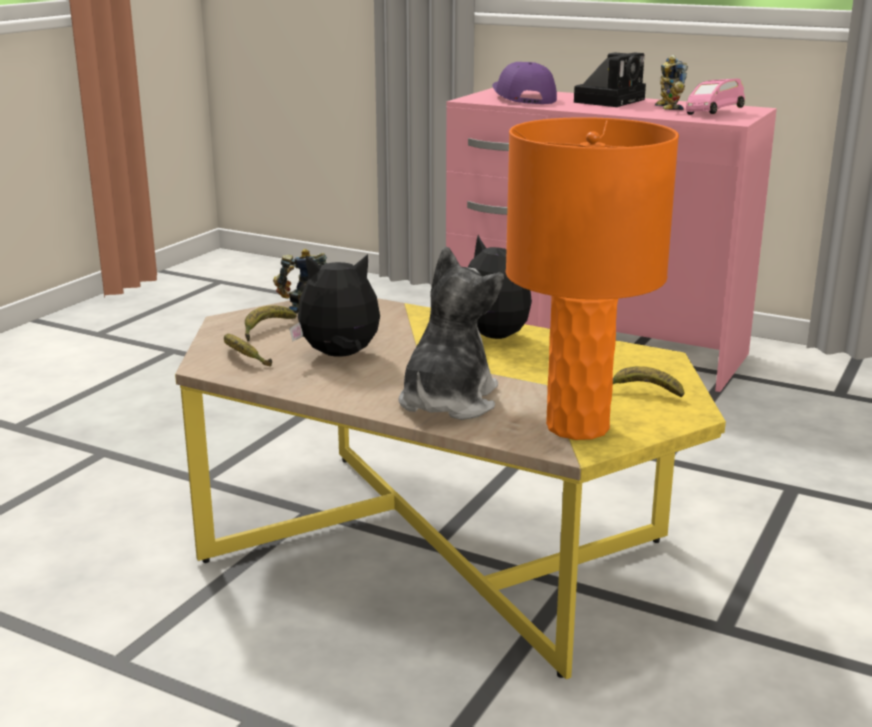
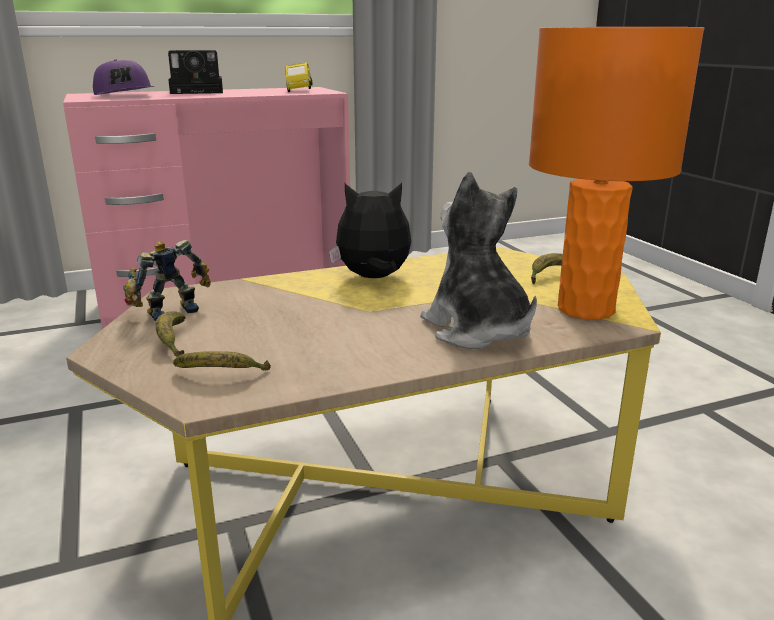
camera: 50 degrees left, 0 degrees up
plush toy [289,254,380,357] -> none
purple cap [492,62,557,104] -> purple cap turned 150 degrees counterclockwise [93,59,154,95]
camera [574,52,646,107] -> camera turned 90 degrees clockwise [168,50,223,94]
toy robot [655,55,688,110] -> none
pink toy car [686,79,745,115] -> yellow toy car [285,62,313,92]

